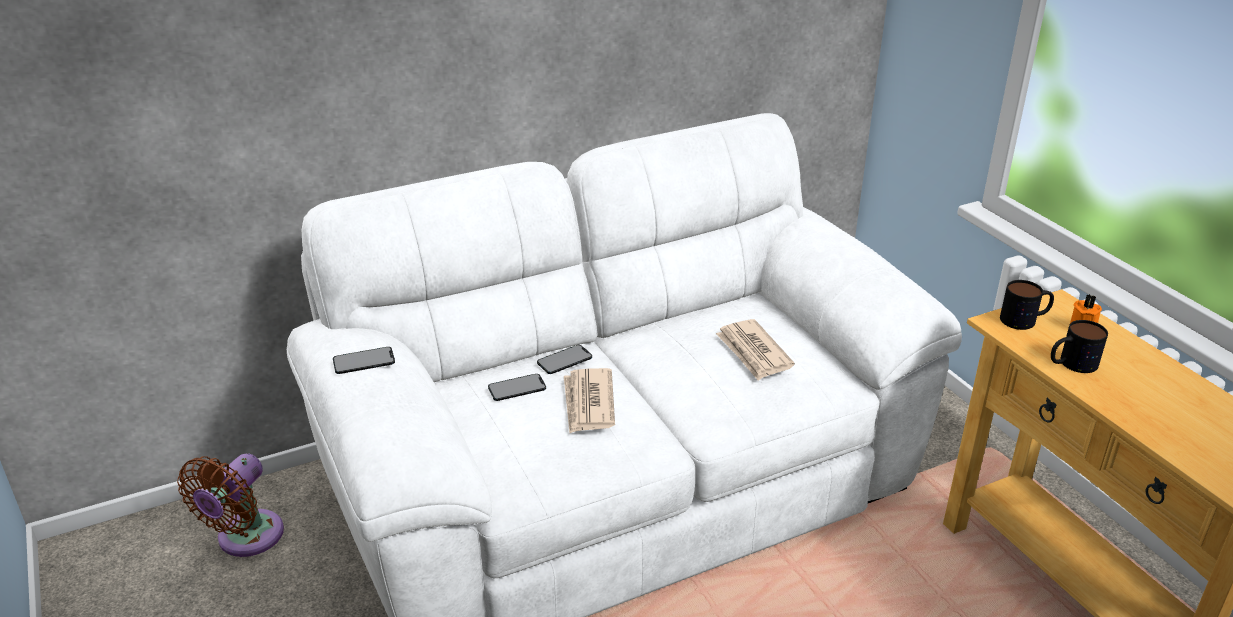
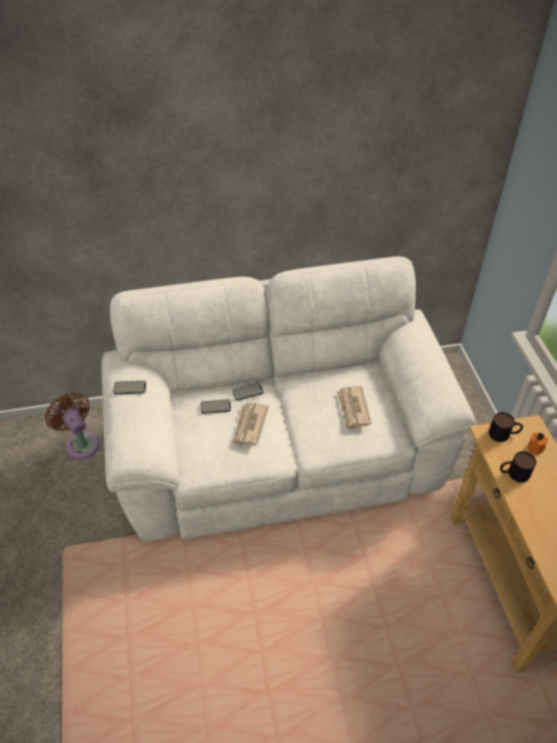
camera: 15 degrees right, 15 degrees up
brown fan [177,453,284,557] -> brown fan turned 105 degrees clockwise [45,392,99,459]

